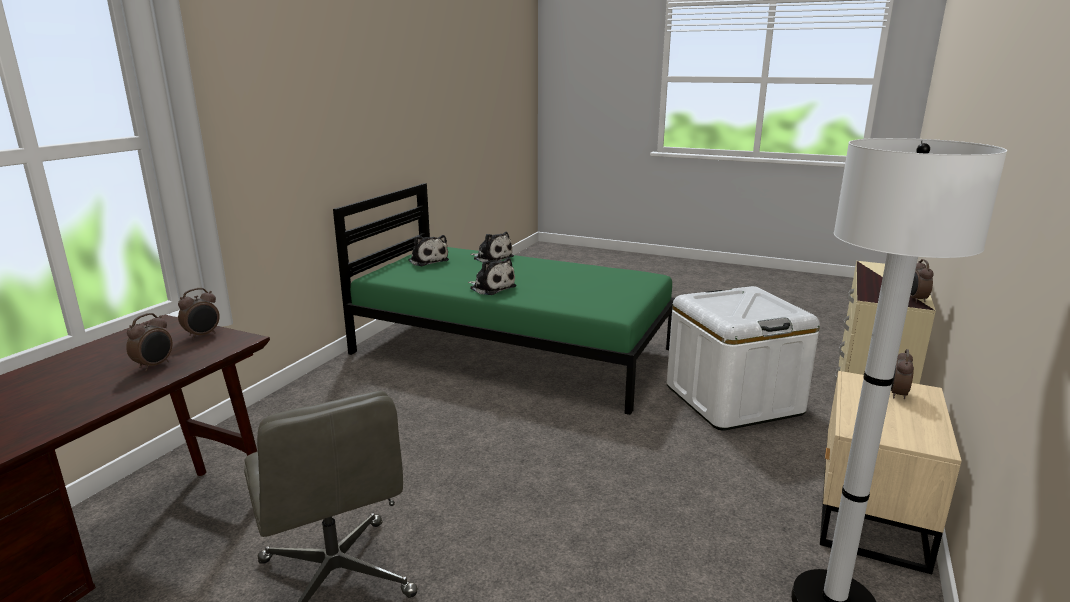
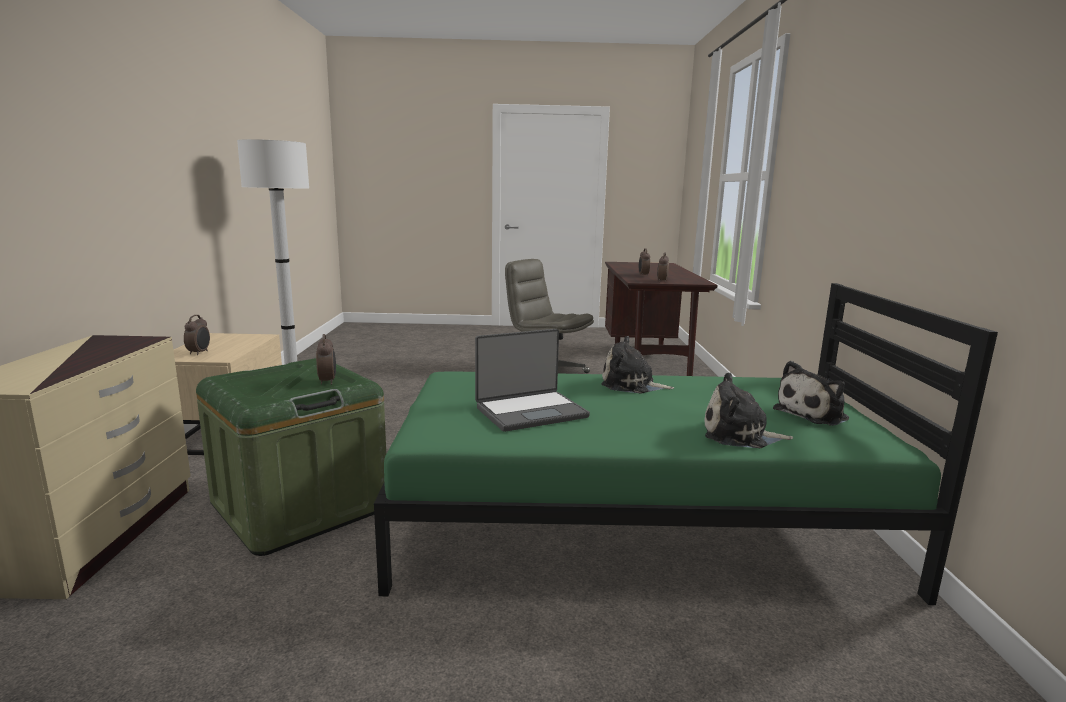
camera: 155 degrees right, 5 degrees down
plush toy [409,235,449,266] -> plush toy turned 60 degrees counterclockwise [773,361,849,426]
white storage box [667,286,820,431] -> green storage box [196,358,386,556]
alarm clock [910,259,934,303] -> alarm clock moved to [316,334,336,385]
none -> laptop [475,329,590,432]

